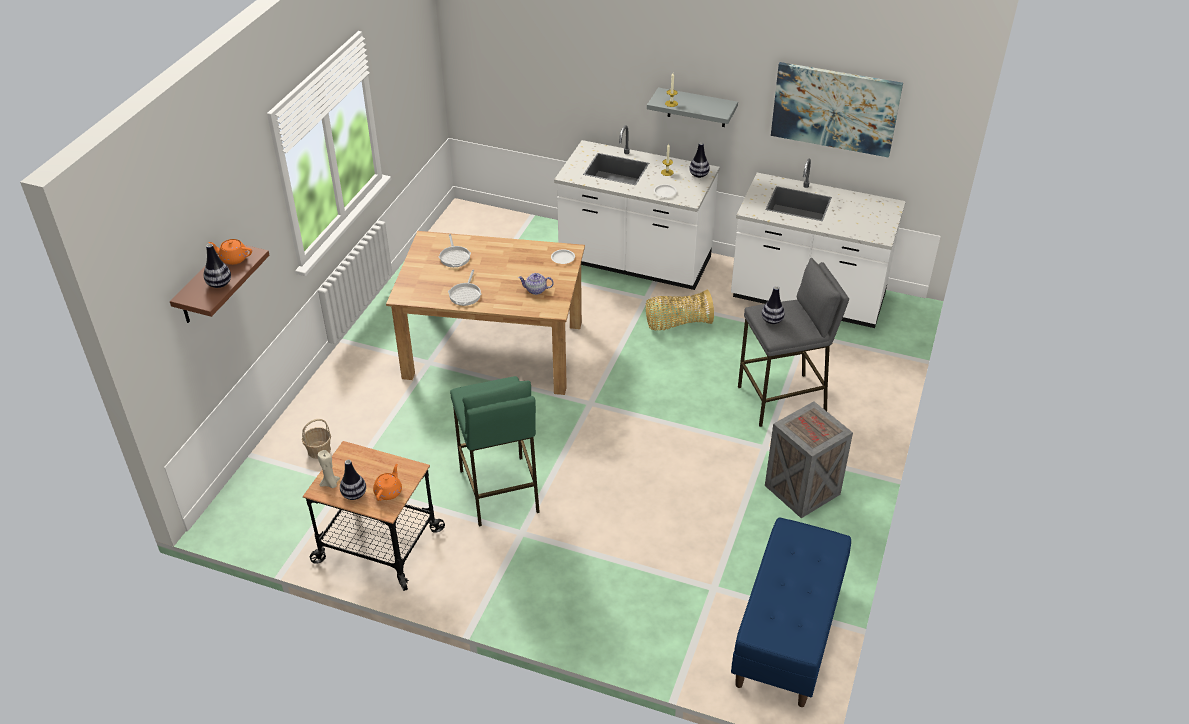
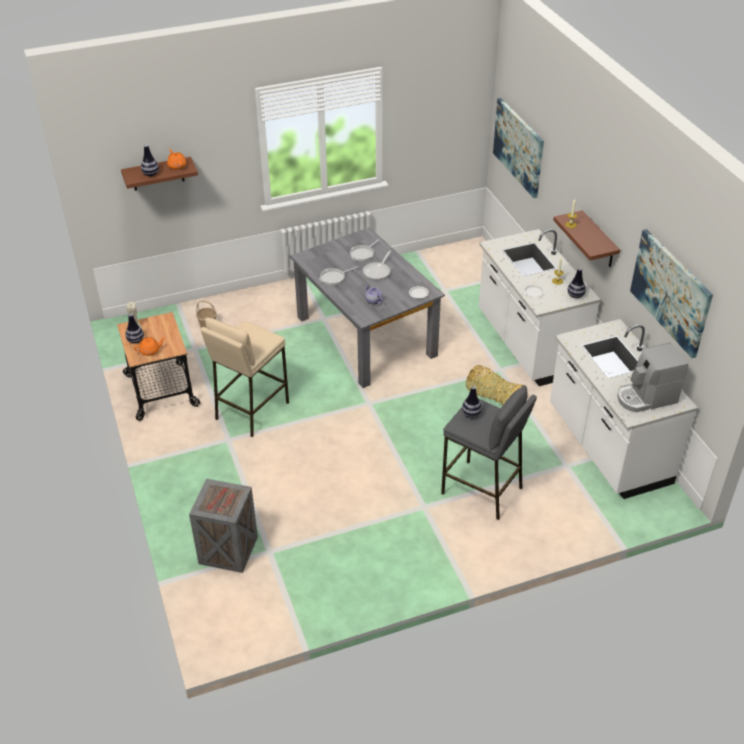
camera: 50 degrees right, 0 degrees up
brown dining table [386,231,585,395] -> grey dining table [290,227,445,388]
green stool [450,376,540,527] -> beige stool [201,318,289,437]
grey shelf [647,87,738,127] -> brown shelf [553,210,620,267]
blue bench [731,517,851,707] -> none
crate [765,401,853,518] -> crate moved to [189,479,258,573]
none -> frying pan [363,250,391,280]
none -> picture [493,98,544,198]
none -> coffee machine [617,343,688,412]

